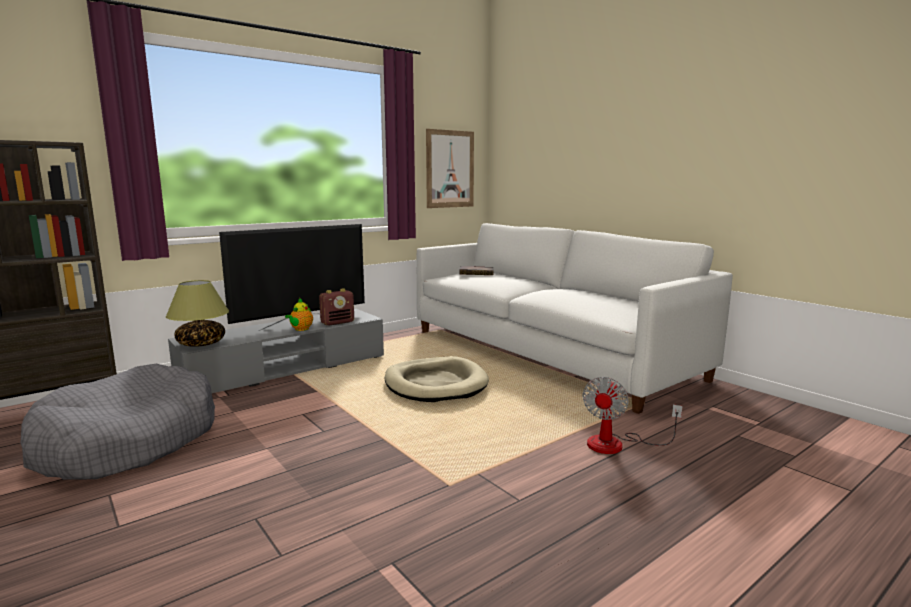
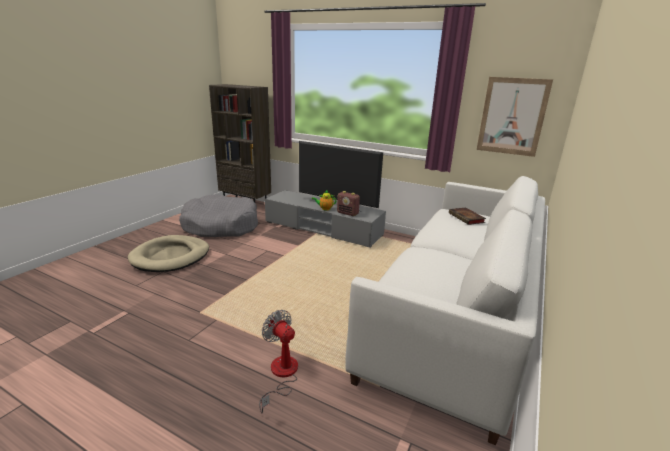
camera: 65 degrees right, 10 degrees up
table lamp [166,280,229,347] -> none
beige dog bed [384,356,489,402] -> beige dog bed moved to [128,235,209,272]
fan [582,377,683,454] -> fan turned 45 degrees clockwise [259,310,298,413]

